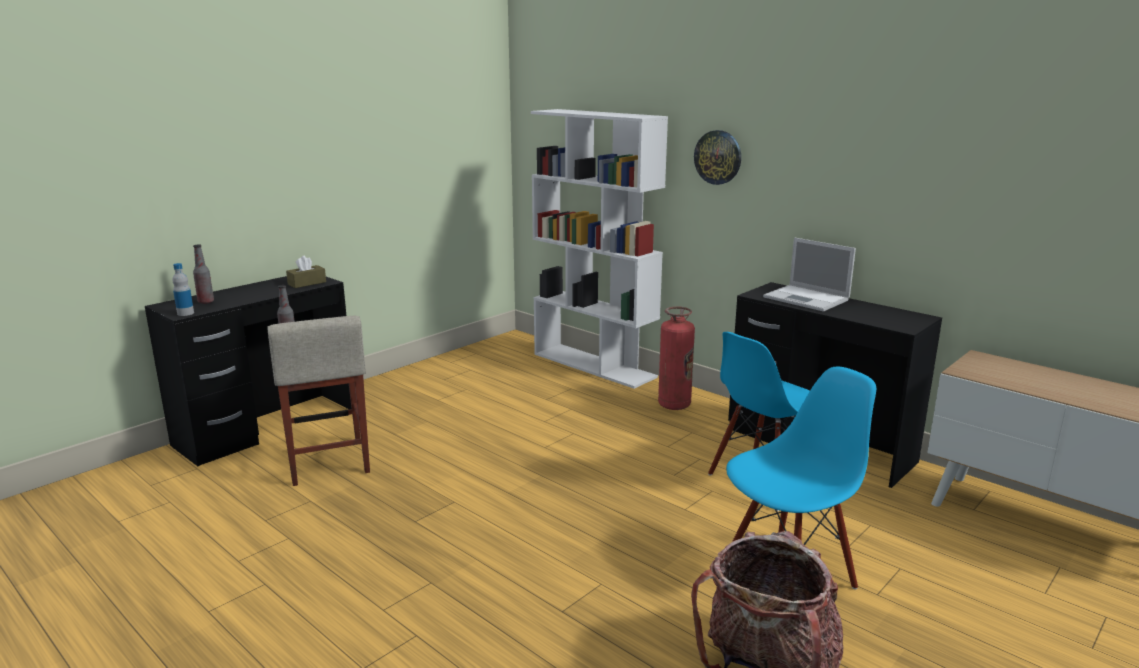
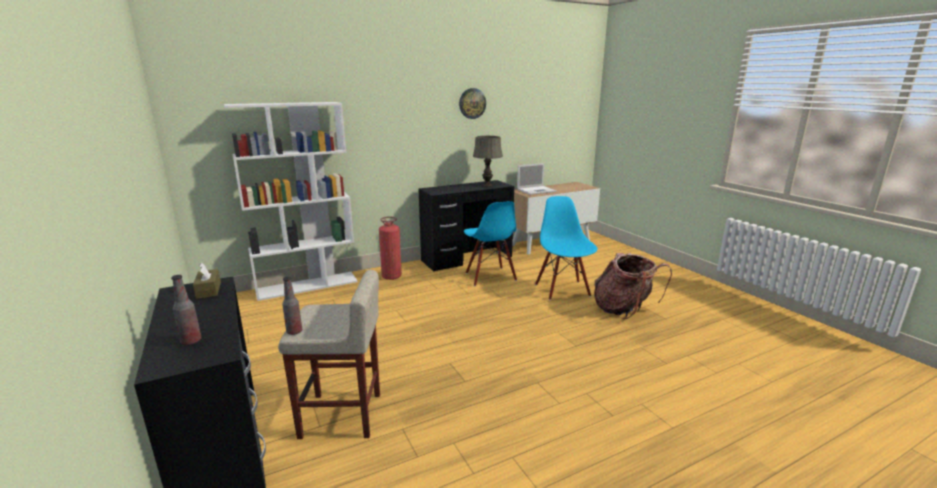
camera: 70 degrees left, 0 degrees up
bottle [172,263,194,316] -> none
wall clock [694,130,741,185] -> wall clock moved to [459,88,486,119]
laptop [763,237,856,312] -> laptop moved to [517,163,557,195]
none -> grey table lamp [473,136,503,187]

